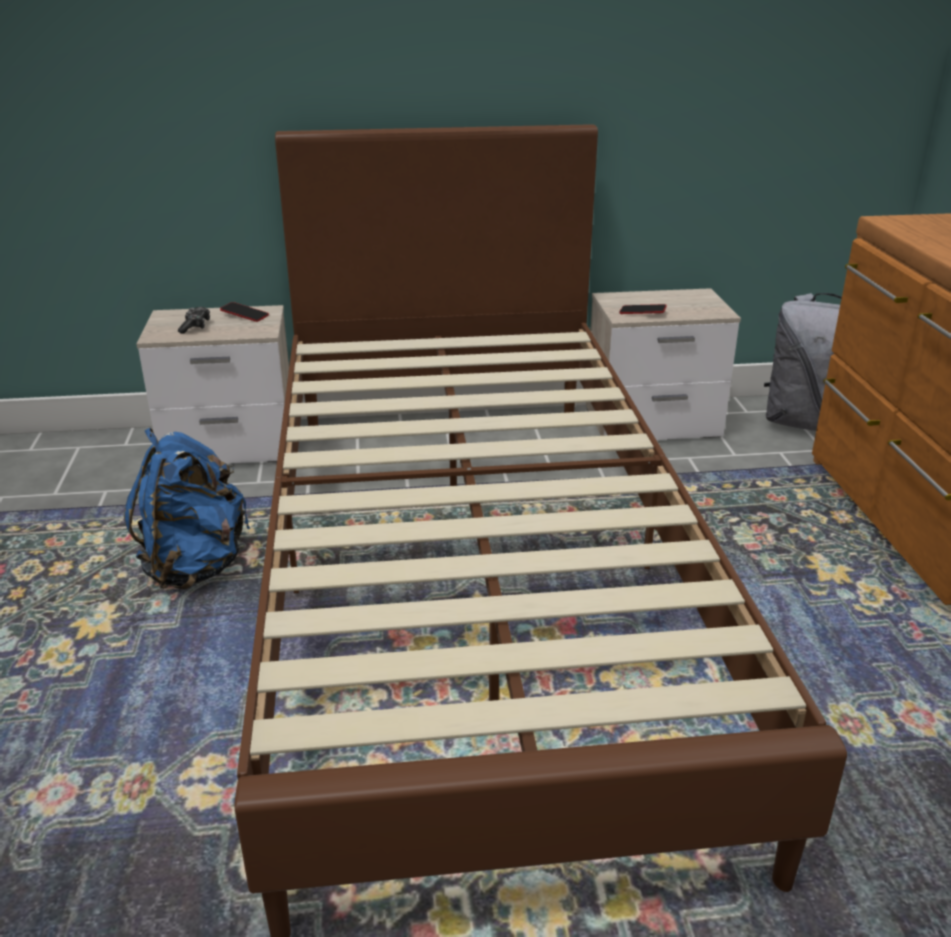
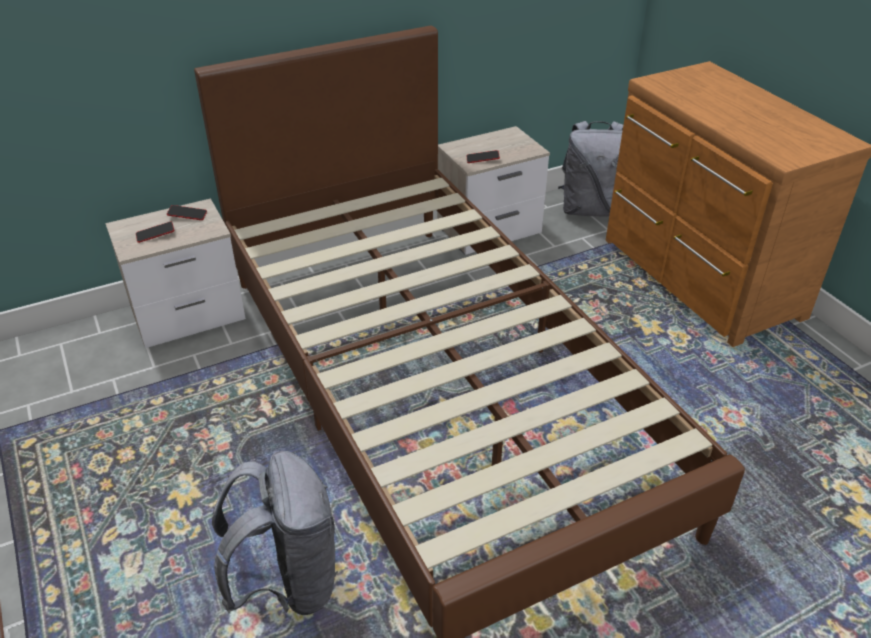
camera: 20 degrees left, 10 degrees up
blue backpack [124,428,250,590] -> none
game controller [178,307,210,334] -> phone [136,221,174,243]
none -> grey backpack [212,451,338,615]

